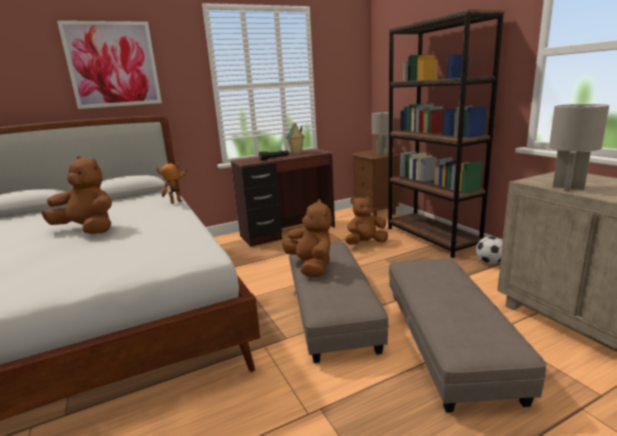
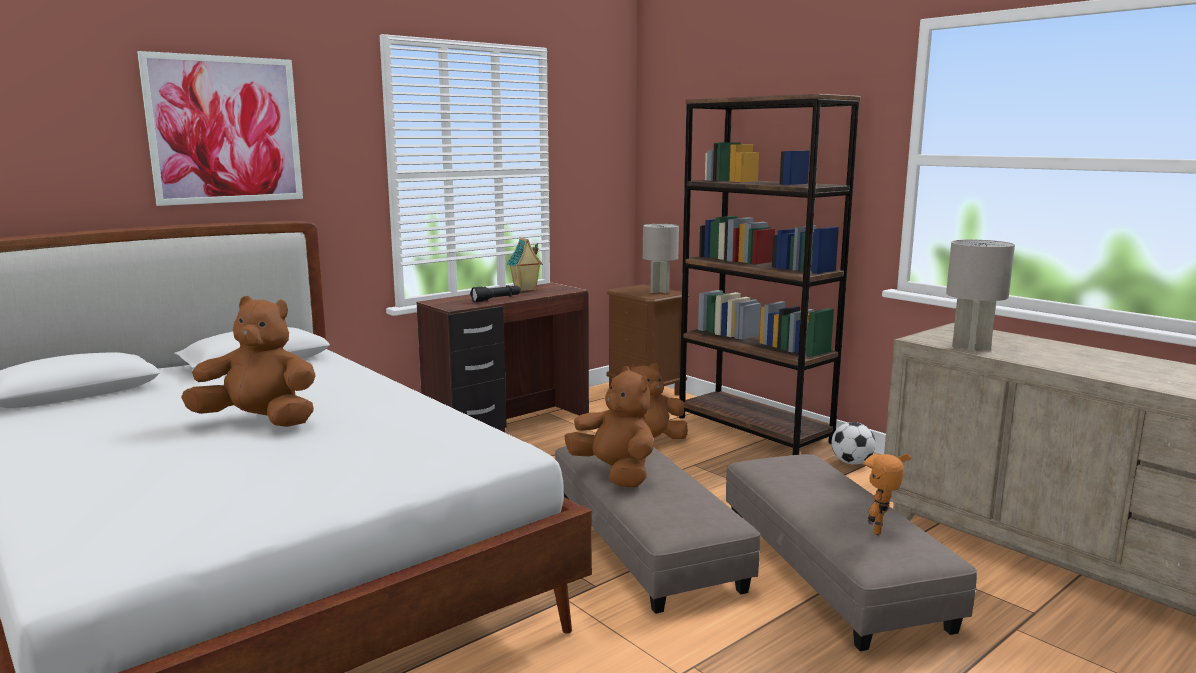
camera: 15 degrees left, 5 degrees down
toy robot [156,163,188,204] -> toy robot moved to [863,454,911,535]

